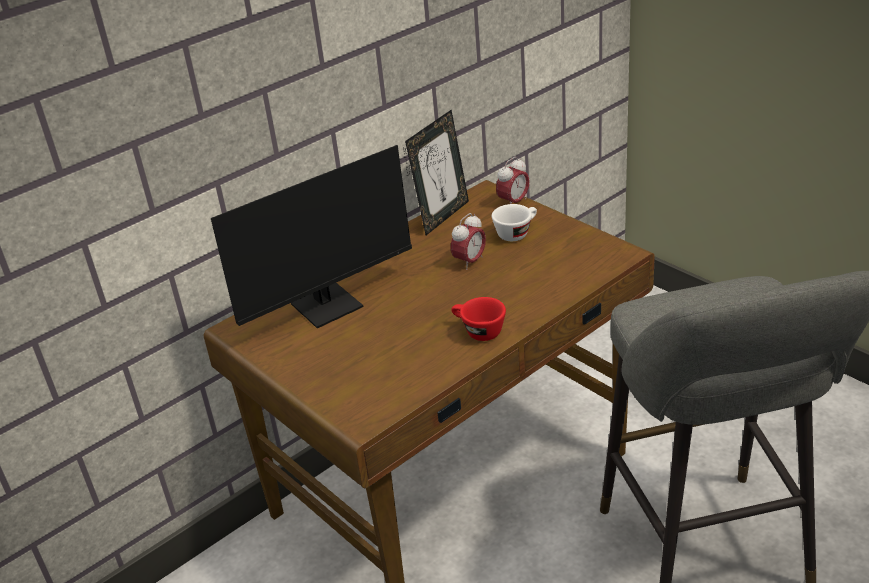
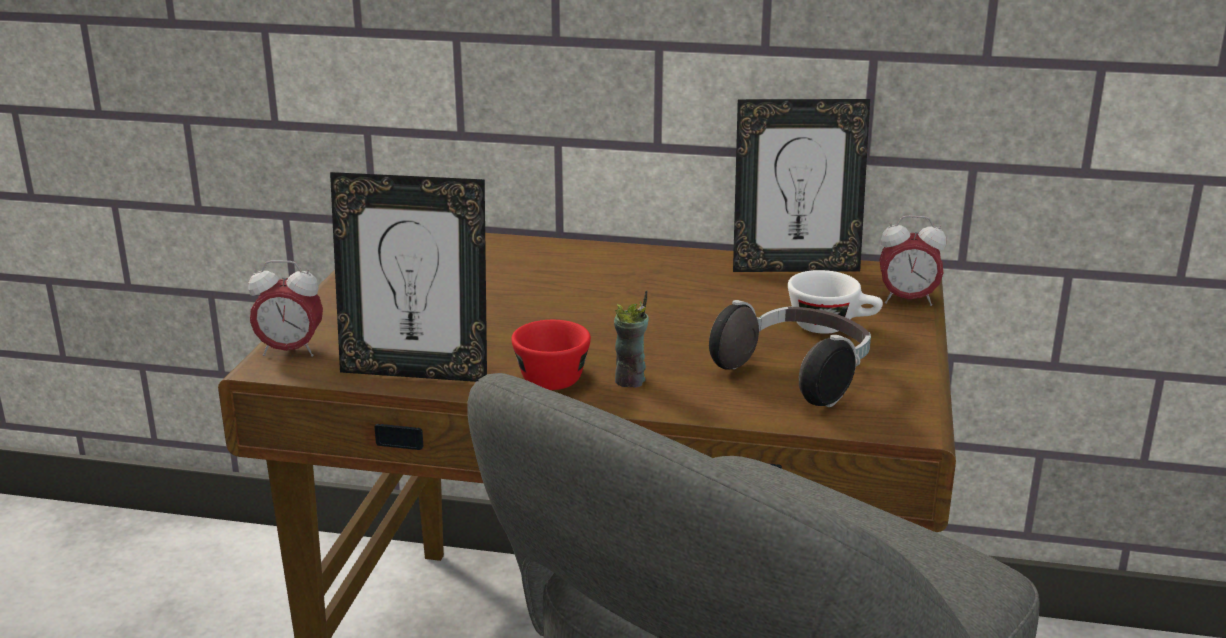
camera: 50 degrees right, 10 degrees down
monitor [211,138,454,328] -> none
alarm clock [451,213,486,270] -> alarm clock moved to [248,261,323,357]
none -> picture frame [330,172,487,382]
none -> cup [614,290,649,388]
none -> headphones [709,300,871,407]

